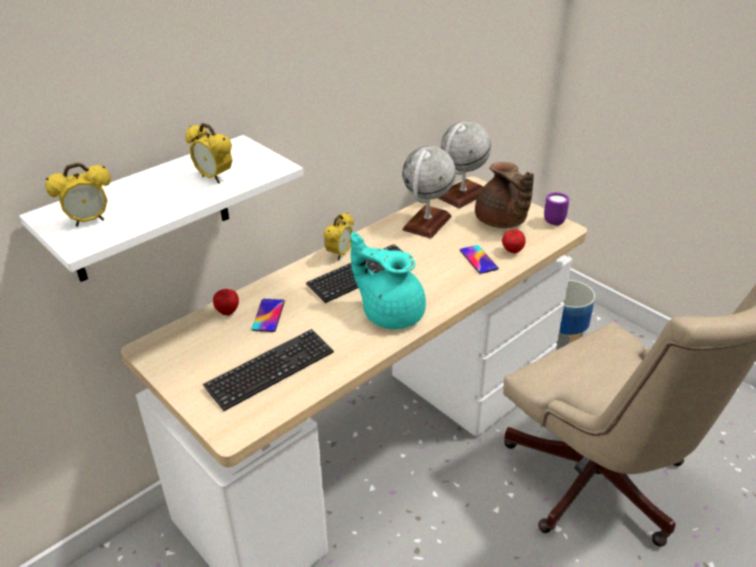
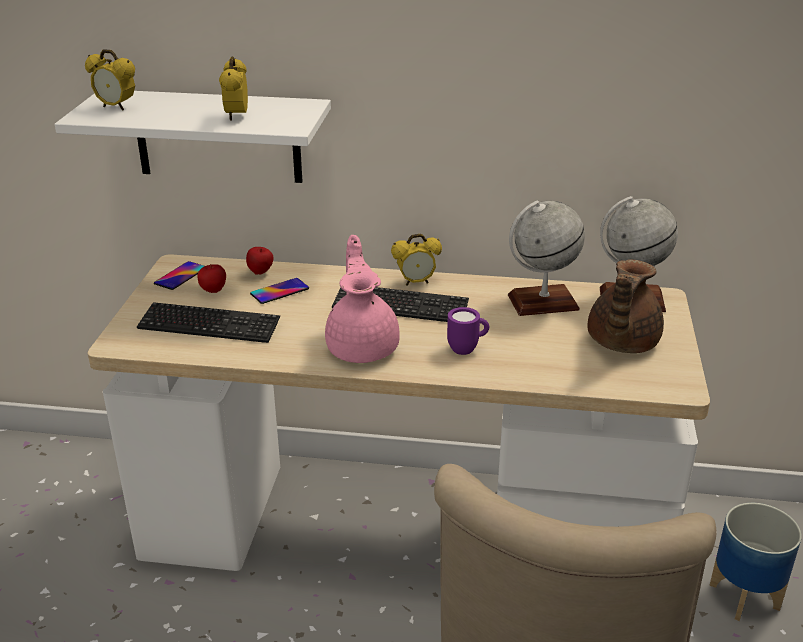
camera: 50 degrees right, 5 degrees down
turquoise teapot [351,232,426,329] -> pink teapot [325,235,400,363]
phone [460,245,499,274] -> phone moved to [154,261,204,290]
apple [502,229,525,253] -> apple moved to [197,264,226,293]
purple mug [544,192,569,226] -> purple mug moved to [447,307,489,355]

